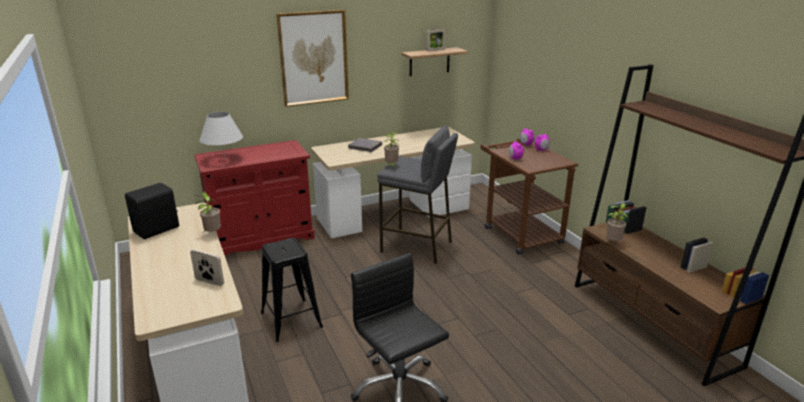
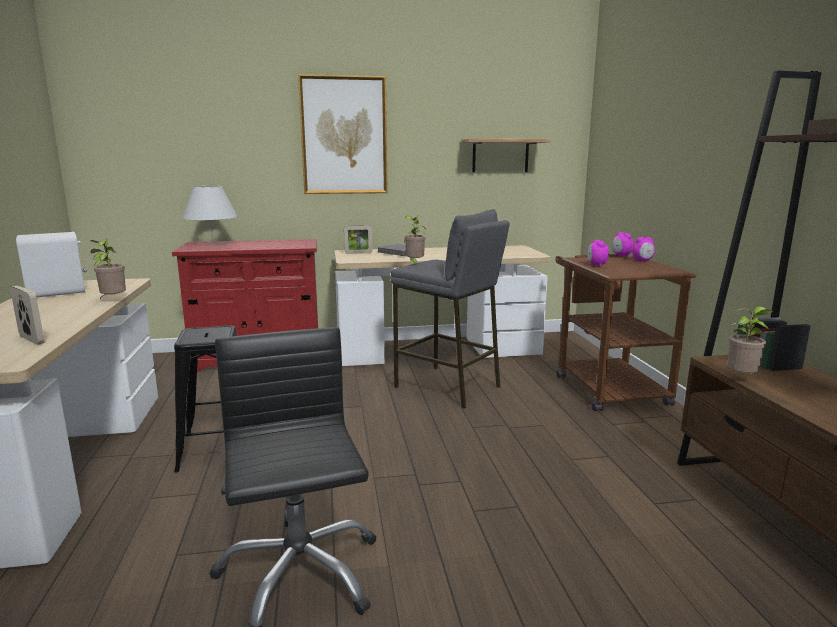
camera: 15 degrees right, 10 degrees down
black speaker [125,183,179,239] -> white speaker [16,232,87,298]
picture frame [427,29,446,51] -> picture frame moved to [344,225,373,254]

